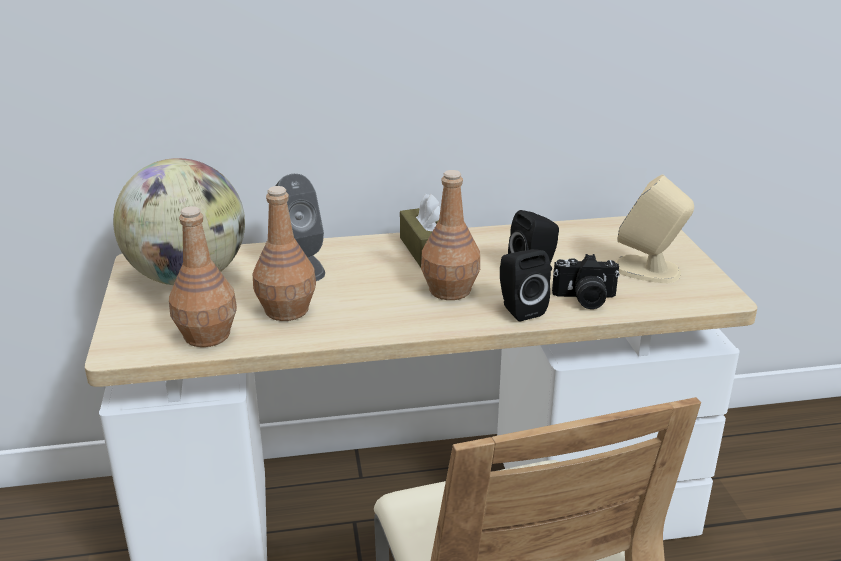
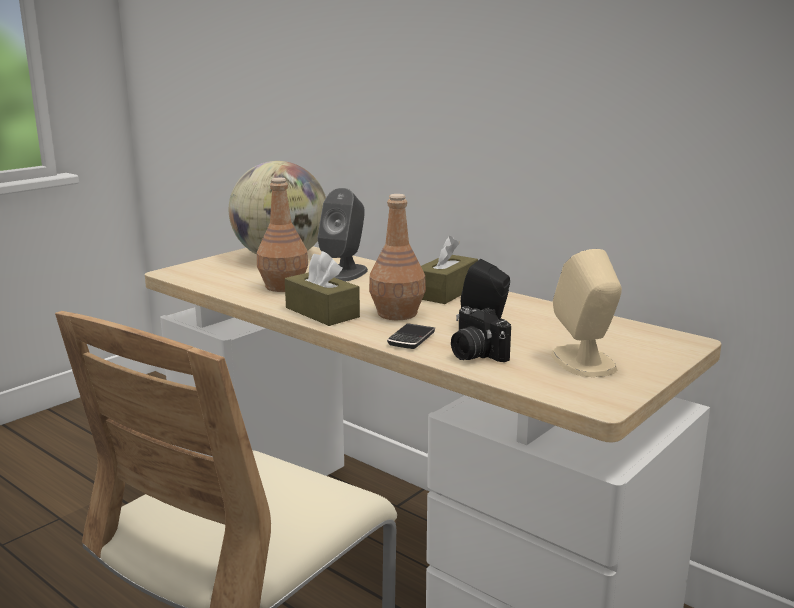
camera: 50 degrees right, 10 degrees down
brown bottle [169,206,237,347] -> none
black speaker [500,249,551,322] -> phone [387,323,435,349]
none -> brown tissue box [285,251,360,326]

